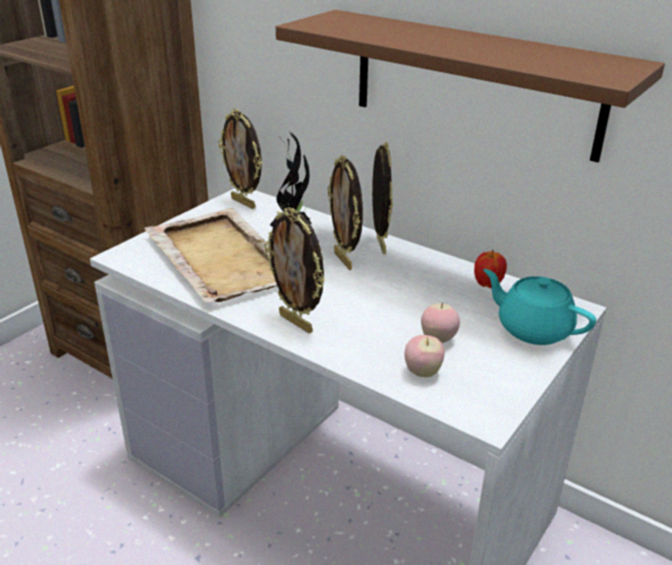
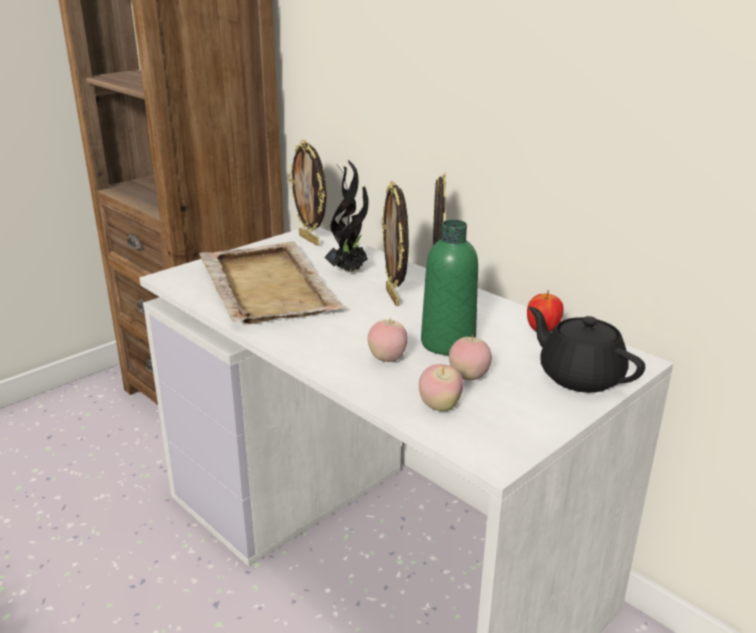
camera: 10 degrees right, 5 degrees down
picture frame [264,207,325,333] -> none
brown shelf [276,10,665,162] -> none
turquoise teapot [483,269,596,345] -> black teapot [529,307,645,393]
none -> apple [368,318,408,362]
none -> green bottle [421,220,478,355]

